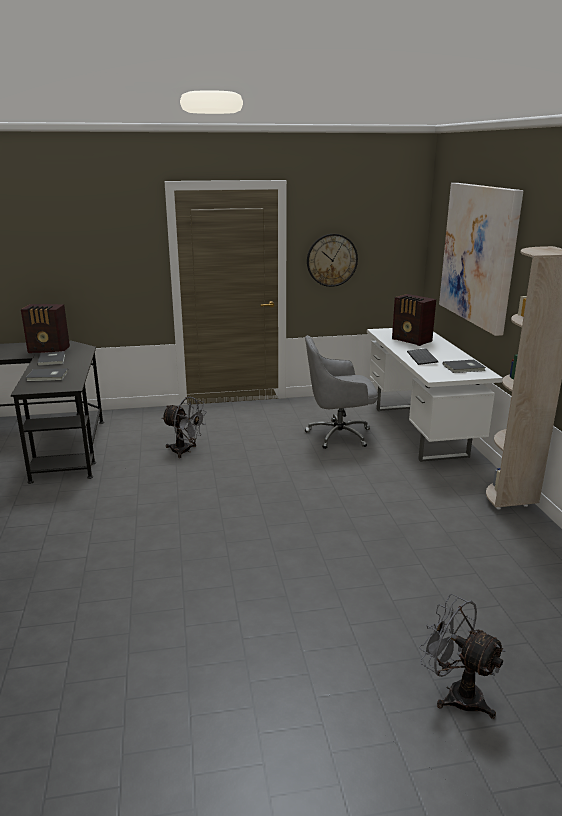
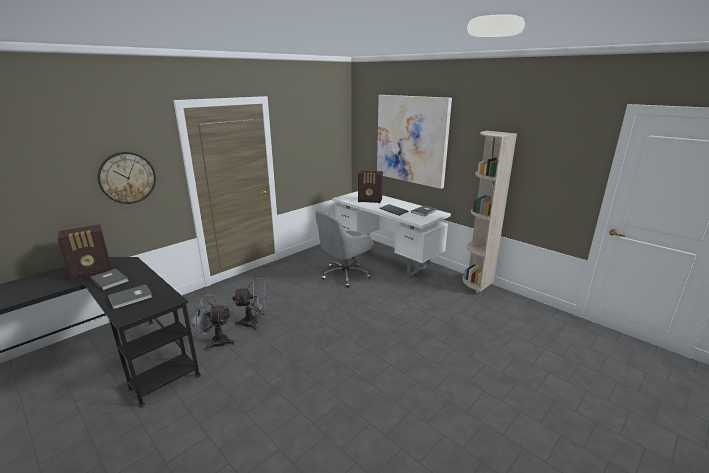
camera: 35 degrees left, 0 degrees up
wall clock [307,234,358,287] -> wall clock moved to [97,152,156,204]
grey fan [419,594,506,719] -> grey fan moved to [189,294,235,350]

